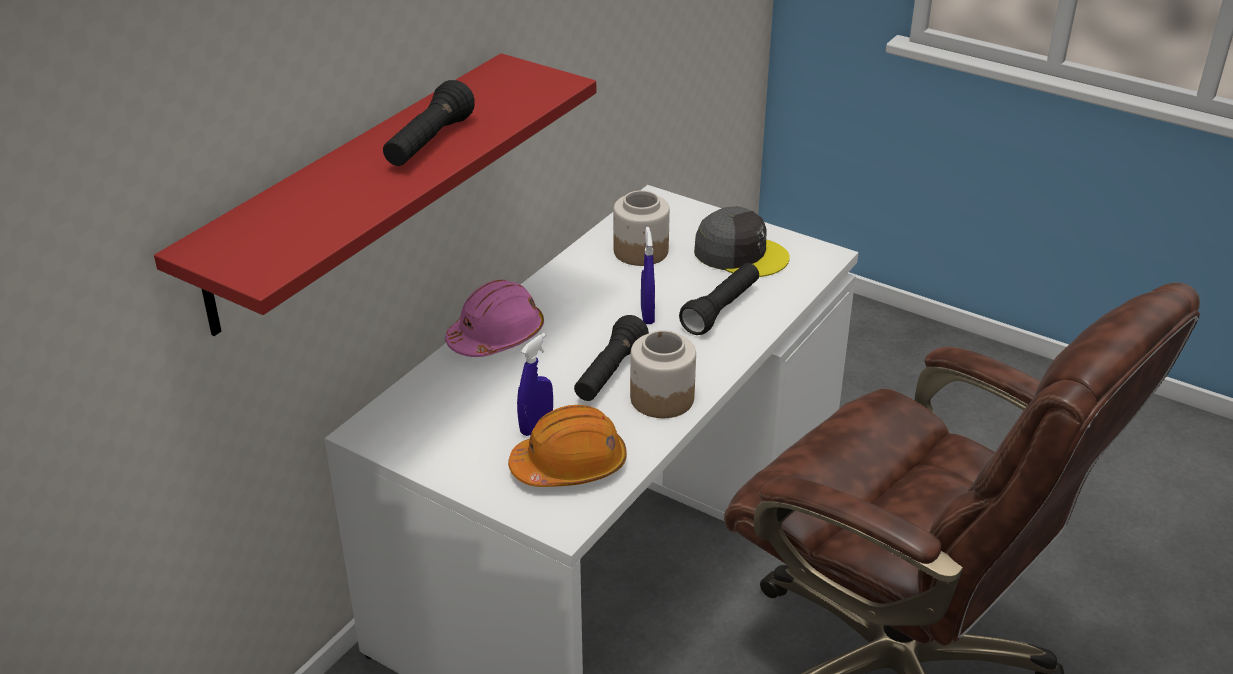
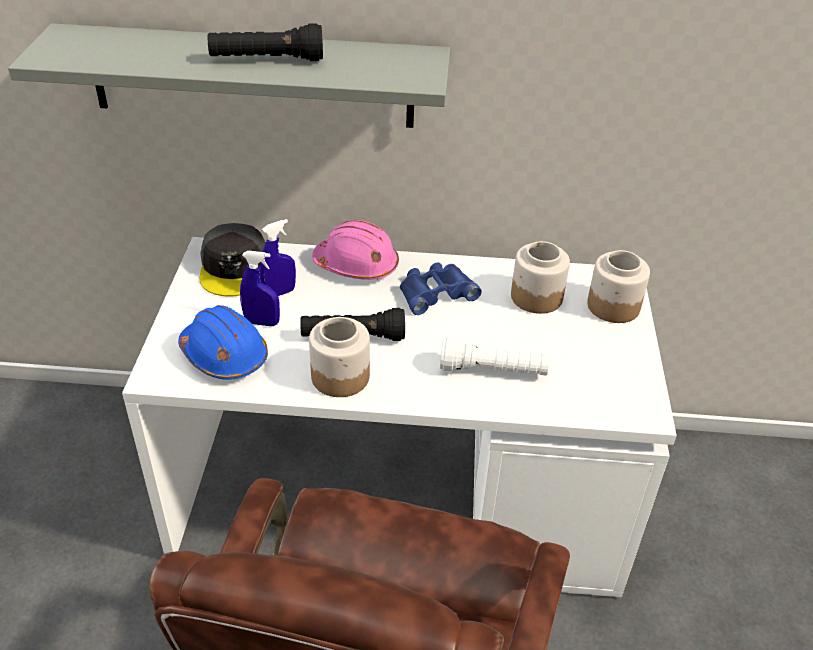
camera: 60 degrees right, 5 degrees up
red shelf [154,53,596,336] -> grey shelf [8,23,450,128]
orange hard hat [508,405,627,487] -> blue hard hat [178,305,268,380]
blue spray bottle [641,227,655,324] -> blue spray bottle moved to [260,219,296,296]
black flashlight [679,263,759,335] -> white flashlight [440,337,550,376]
grey cap [694,206,790,277] -> grey cap moved to [199,223,266,296]
none -> blue binoculars [400,263,482,315]
none -> jar [587,250,650,323]

